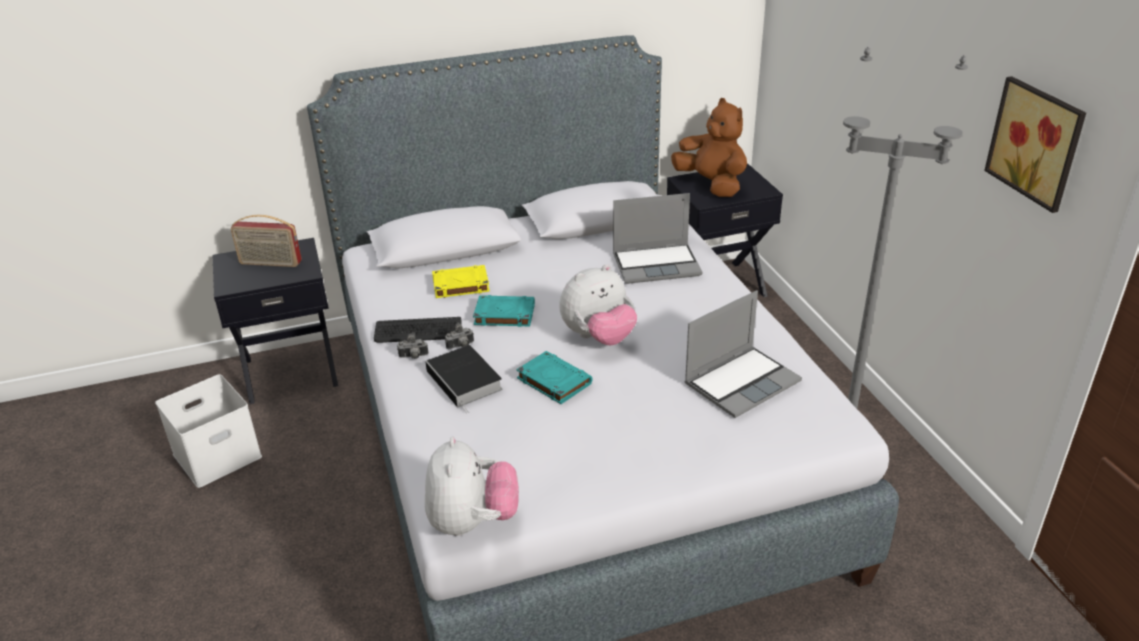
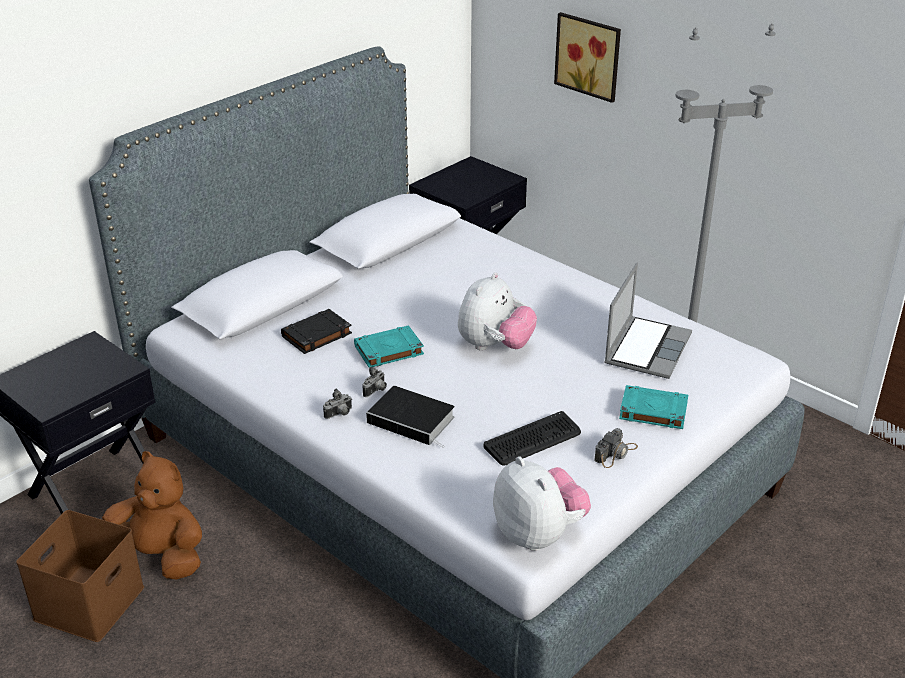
camera: 30 degrees left, 0 degrees up
white storage box [155,374,262,488] -> brown storage box [16,510,144,642]
radio [231,215,302,267] -> none
keyboard [374,317,462,343] -> keyboard moved to [484,411,581,465]
yellow book [432,265,490,298] -> black book [281,309,352,354]
turquoise book [516,351,592,404] -> turquoise book moved to [619,385,688,429]
laptop [613,193,702,284] -> none
brown plush toy [671,98,747,197] -> brown plush toy moved to [102,451,202,580]
picture [984,76,1086,213] -> picture moved to [554,12,621,103]
none -> camera [594,428,638,468]

